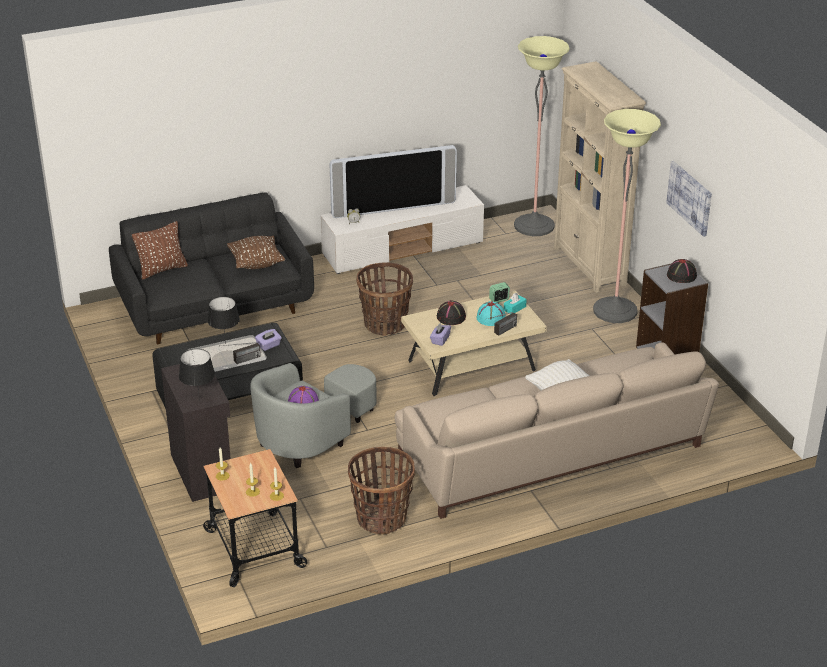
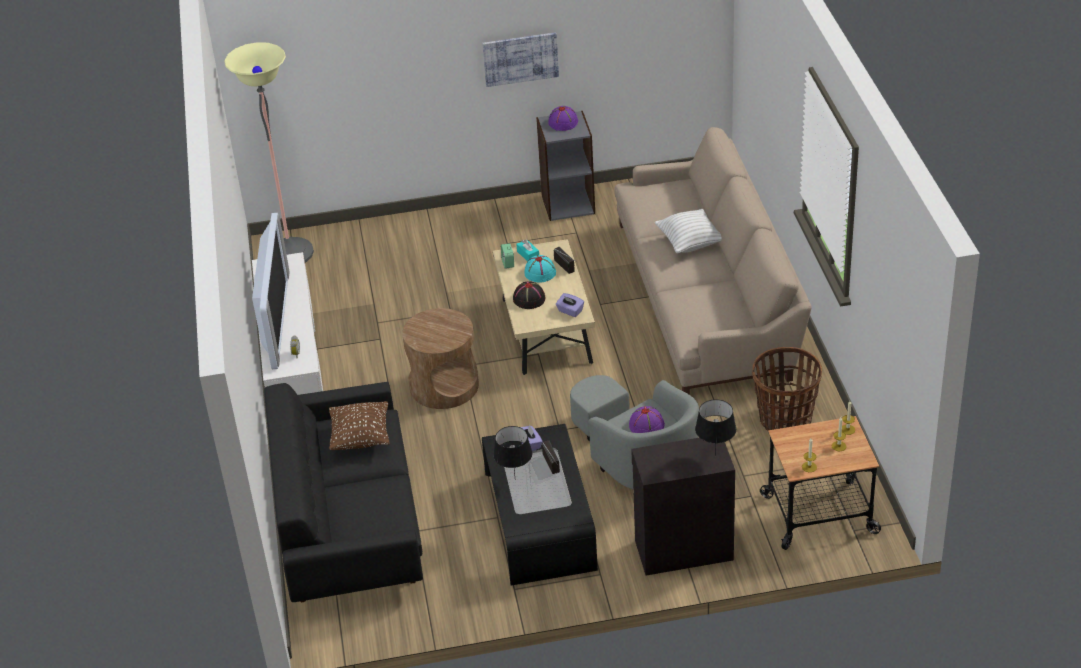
camera: 75 degrees left, 5 degrees up
brown pillow [132,221,188,280] -> none
basket [356,262,413,336] -> brown side table [402,308,479,409]
beige bookcase [554,61,646,293] -> none
floor lamp [593,109,661,323] -> none
black hat [667,259,697,283] -> purple hat [548,106,578,131]

